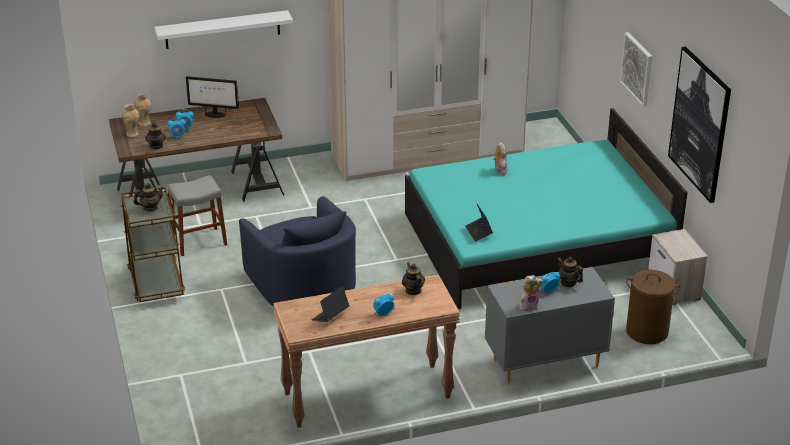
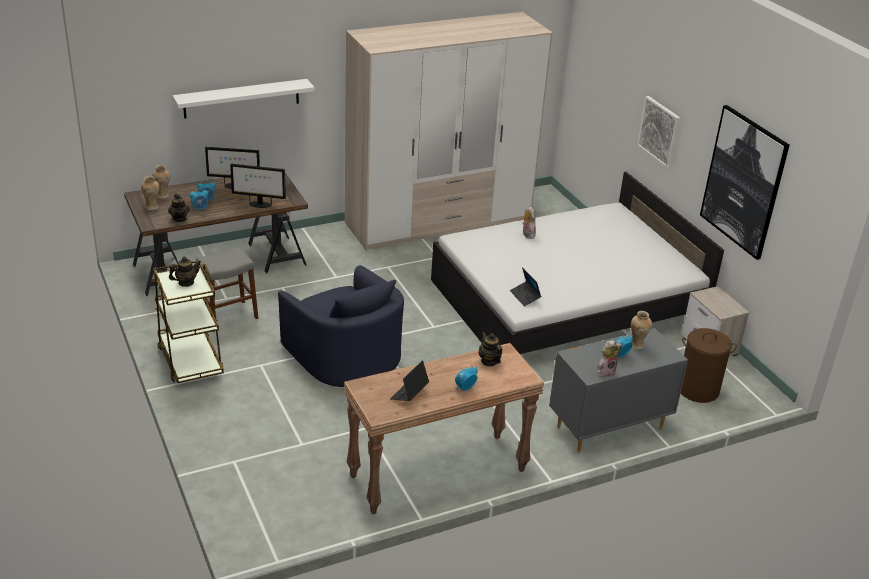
camera: 10 degrees left, 0 degrees up
turquoise bed [405,108,688,309] -> white bed [431,172,724,354]
teapot [557,257,583,287] -> vase [631,311,652,350]
none -> monitor [230,164,286,208]

